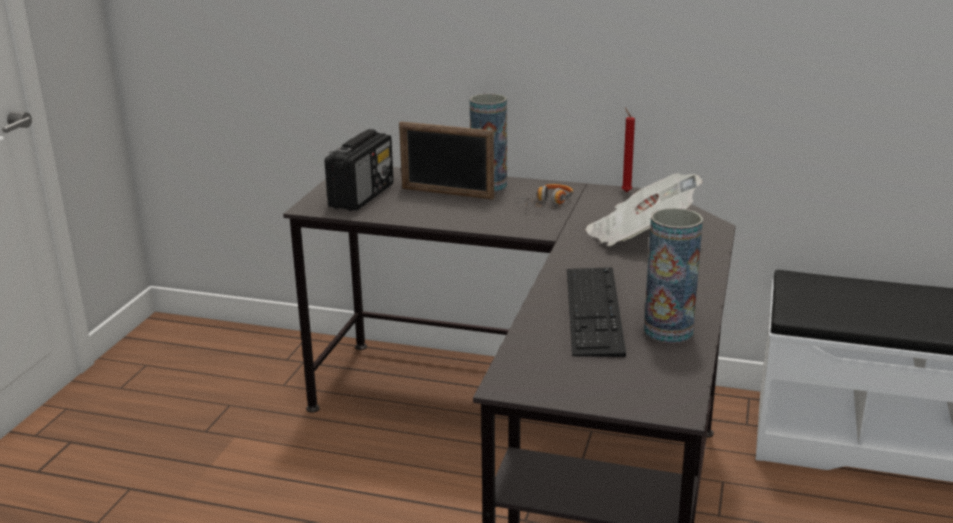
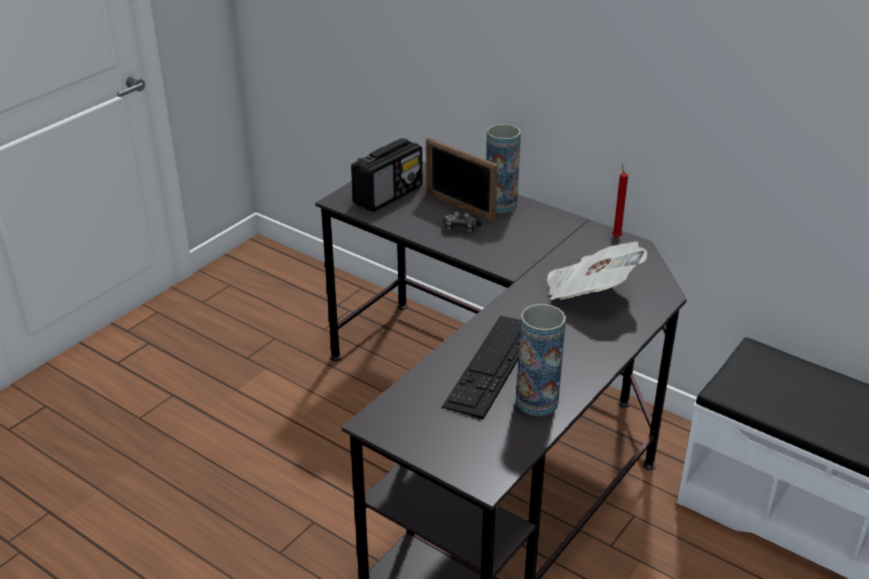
camera: 20 degrees right, 10 degrees up
headphones [514,184,573,208] -> none
none -> game controller [443,212,482,232]

